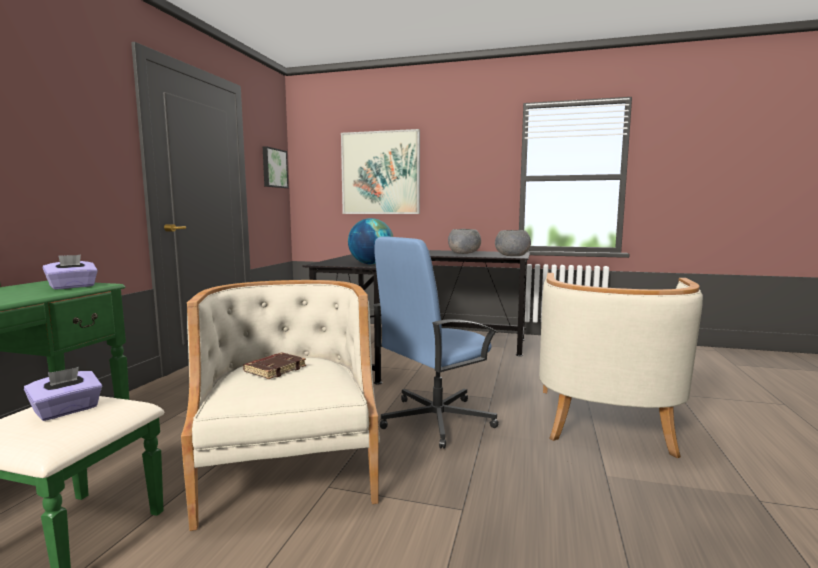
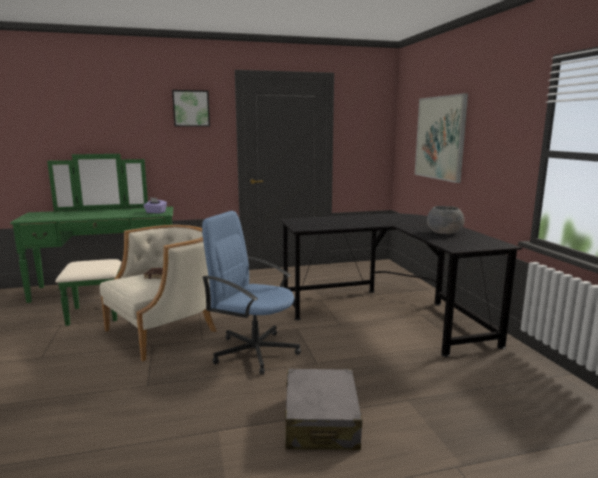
camera: 60 degrees right, 5 degrees up
purple tissue box [24,367,102,421] -> none
picture [263,146,288,188] -> picture moved to [172,90,210,127]
globe [348,218,393,265] -> none
grey bowl [495,230,531,256] -> none
beige armchair [539,273,703,458] -> grey suitcase [285,369,363,450]

